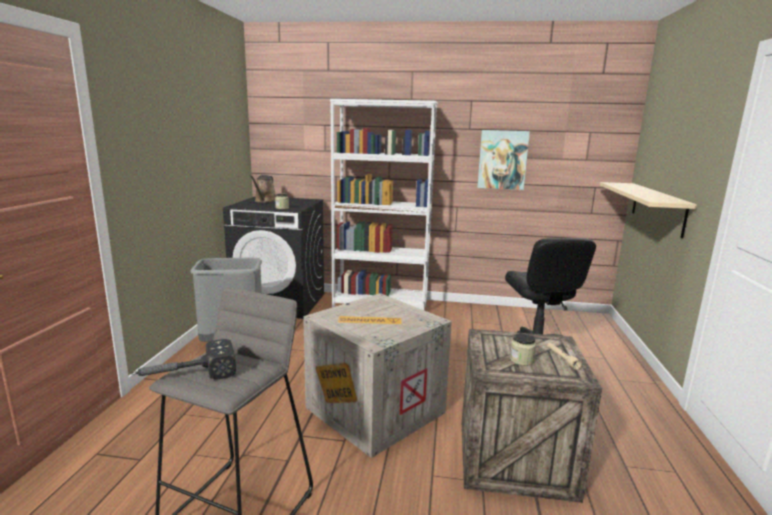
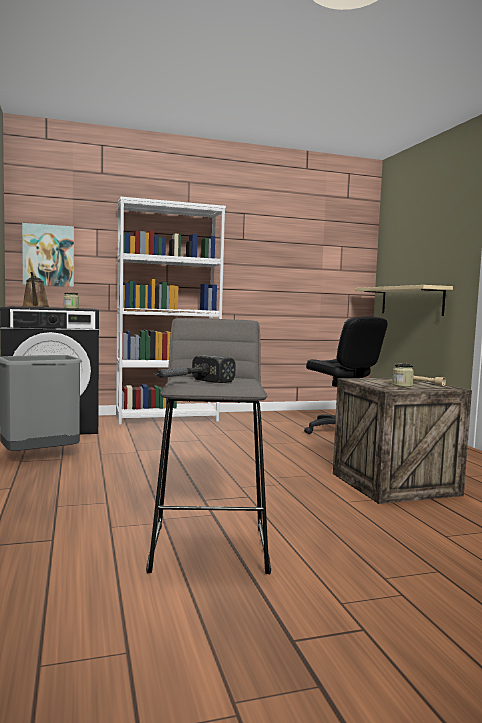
camera: 25 degrees left, 10 degrees down
crate [303,293,452,458] -> none
picture [477,130,530,190] -> picture moved to [22,223,74,287]

